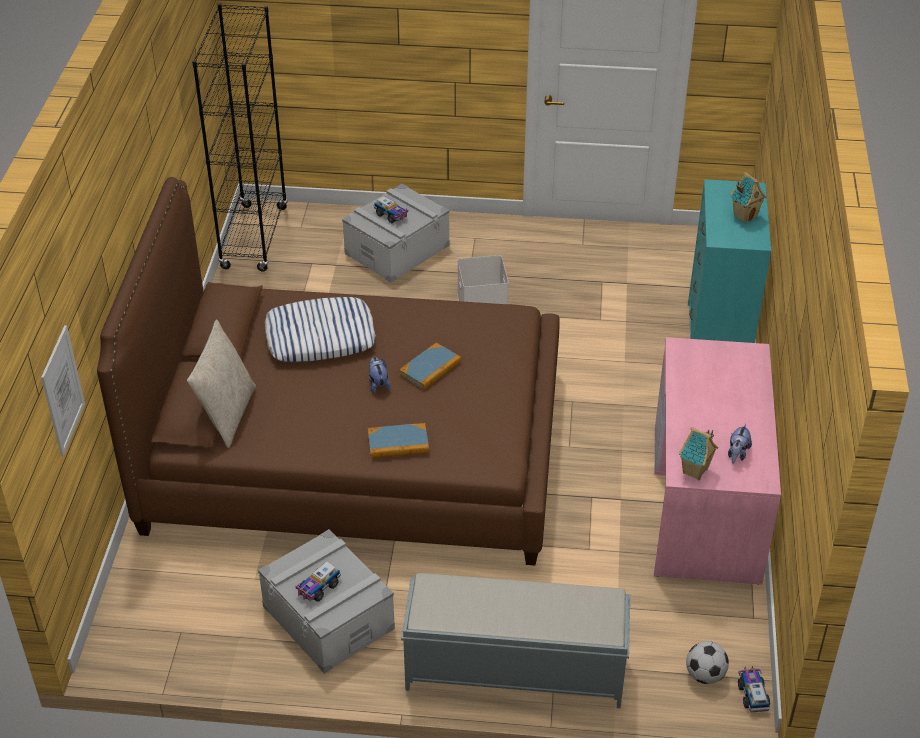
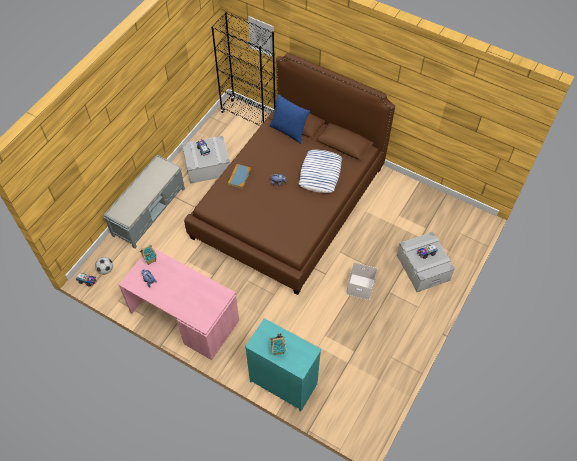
camera: 115 degrees right, 15 degrees up
beige pillow [187,320,256,448] -> blue pillow [269,94,310,144]
black bookcase [192,3,288,272] -> black bookcase moved to [211,12,276,126]
book [399,343,461,390] -> none

